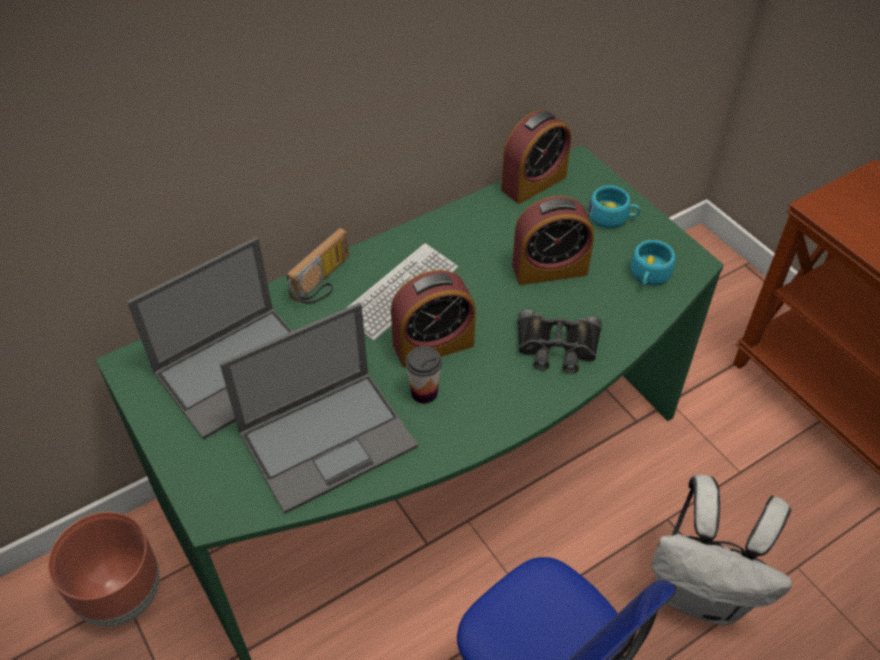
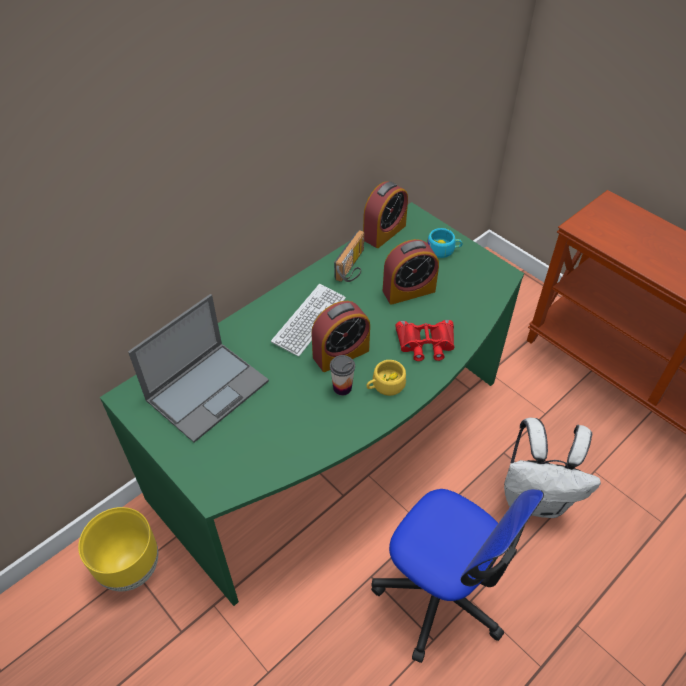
camera: 10 degrees left, 0 degrees up
brown planter [48,512,159,627] -> yellow planter [78,507,158,591]
laptop [219,302,418,514] -> none
radio [286,228,349,304] -> radio moved to [334,230,364,282]
black binoculars [517,310,602,373] -> red binoculars [395,320,454,361]
turquoise cup [630,240,675,287] -> none
none -> yellow cup [367,360,406,396]

